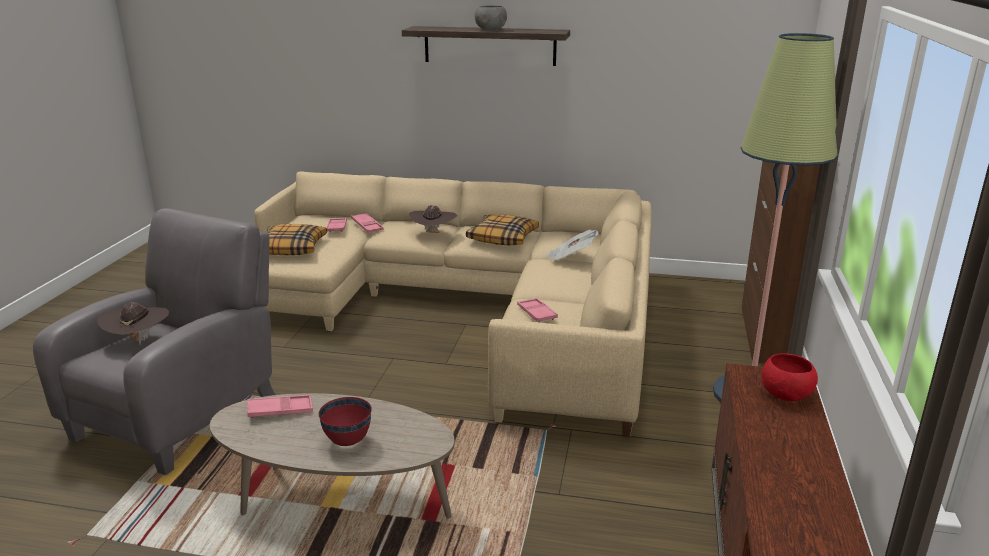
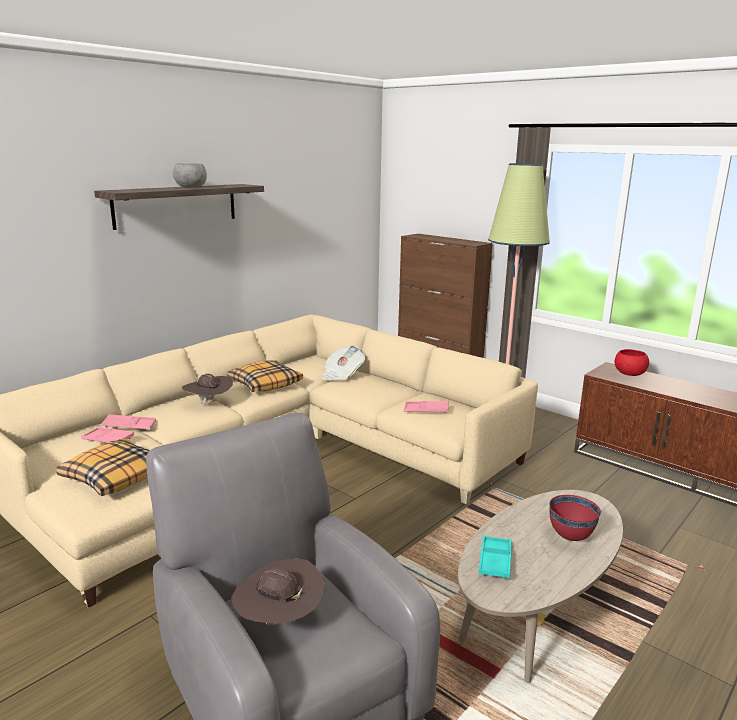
camera: 60 degrees left, 5 degrees down
pink tray [247,395,313,418] -> turquoise tray [479,536,512,579]

